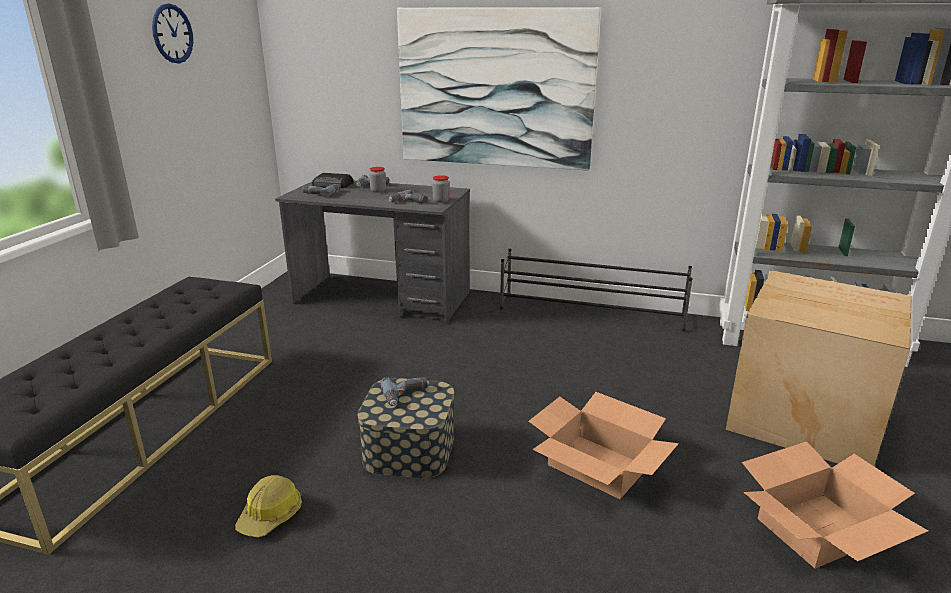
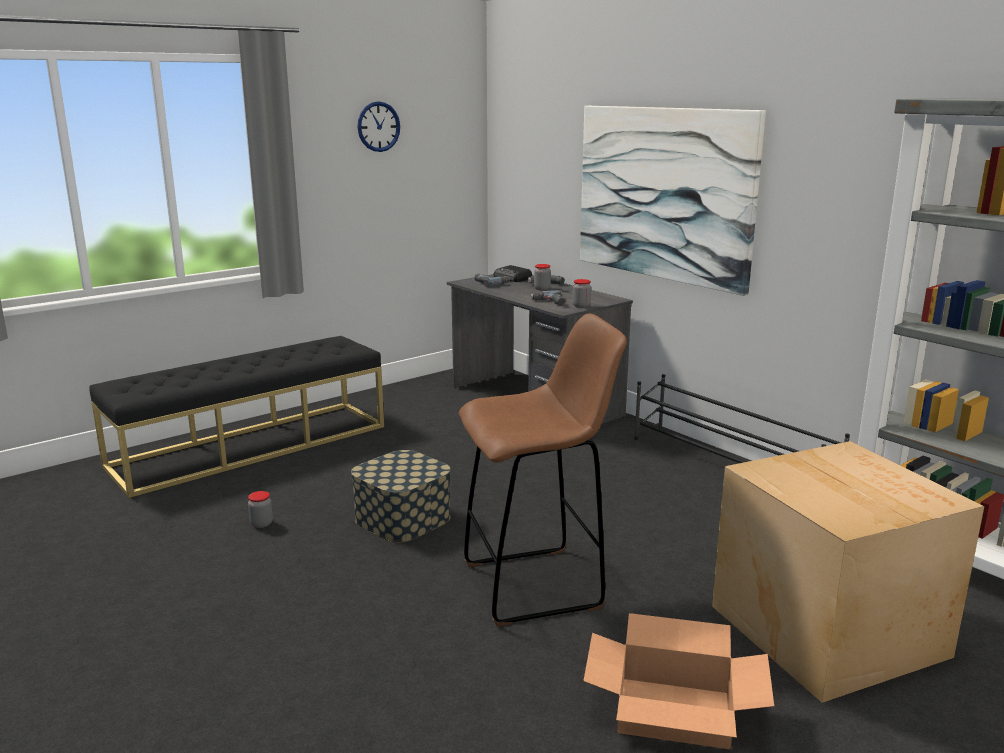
camera: 35 degrees right, 5 degrees down
hard hat [235,475,302,538] -> jar [248,491,273,528]
power drill [380,377,428,406] -> none
cardboard box [528,392,679,499] -> brown stool [459,313,627,627]

